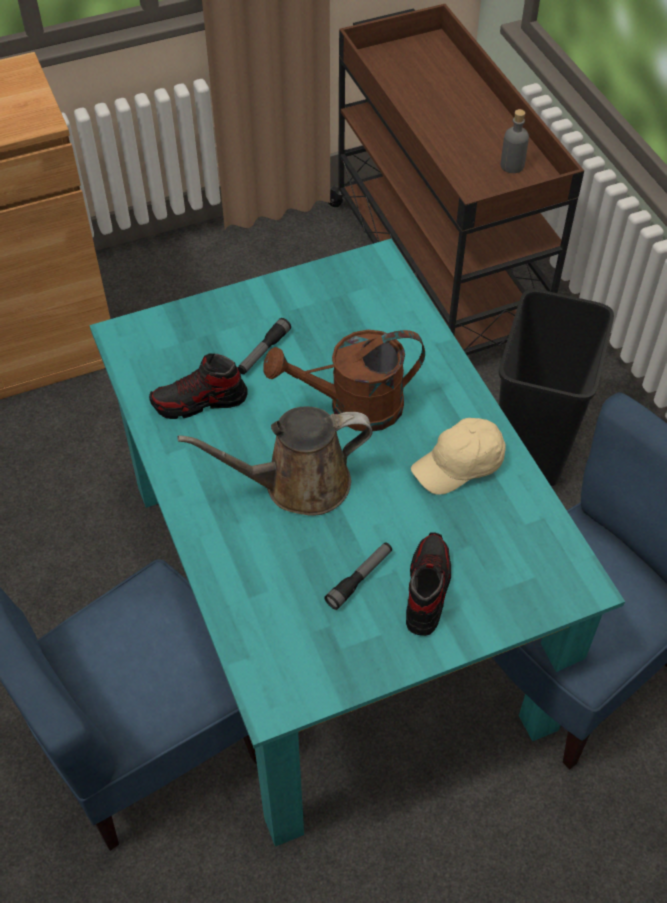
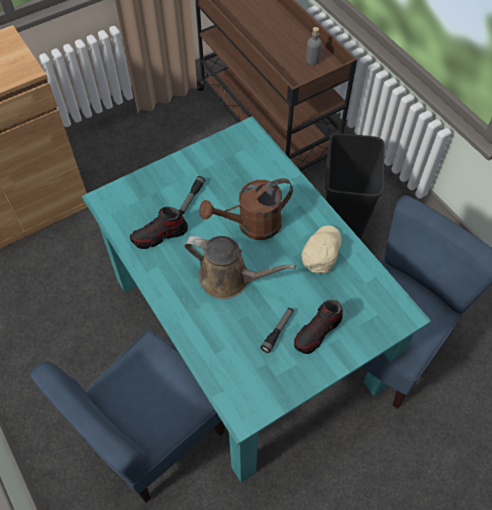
camera: 10 degrees left, 5 degrees up
brown watering can [177,407,372,516] -> brown watering can turned 135 degrees counterclockwise [184,236,296,299]
shoe [406,532,451,636] -> shoe turned 135 degrees counterclockwise [294,300,343,354]
beige cap [411,418,506,495] -> beige cap turned 150 degrees clockwise [301,226,341,273]

